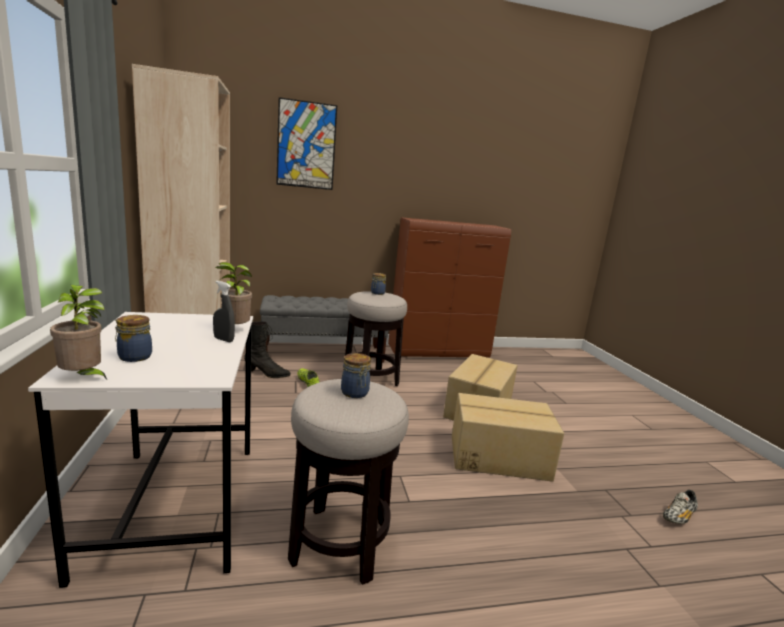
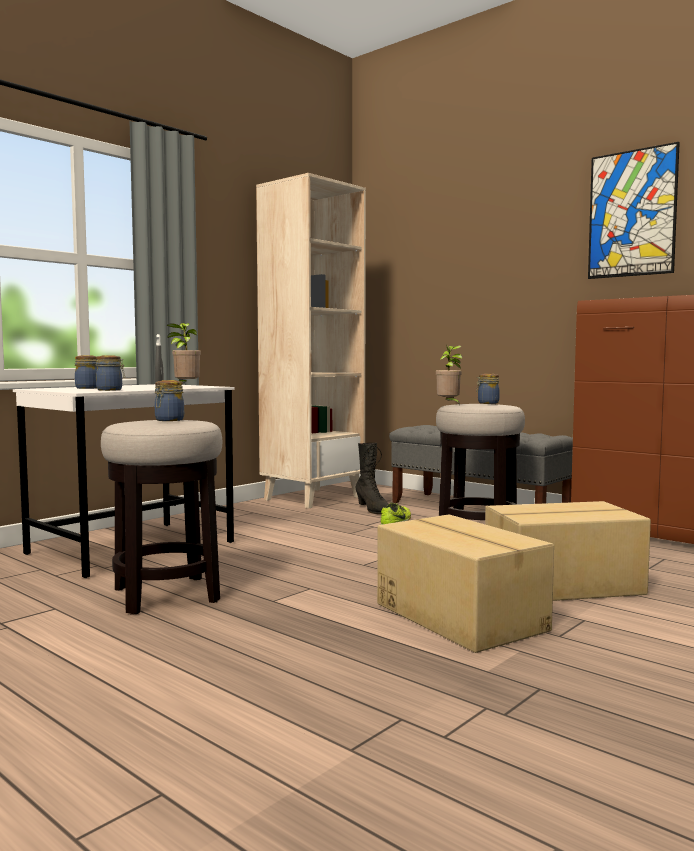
camera: 55 degrees right, 10 degrees down
potted plant [50,285,107,380] -> potted plant moved to [436,346,462,406]
picture [276,97,337,190] -> picture moved to [588,142,680,279]
shoe [663,490,698,524] -> none
none -> jar [96,355,125,391]

